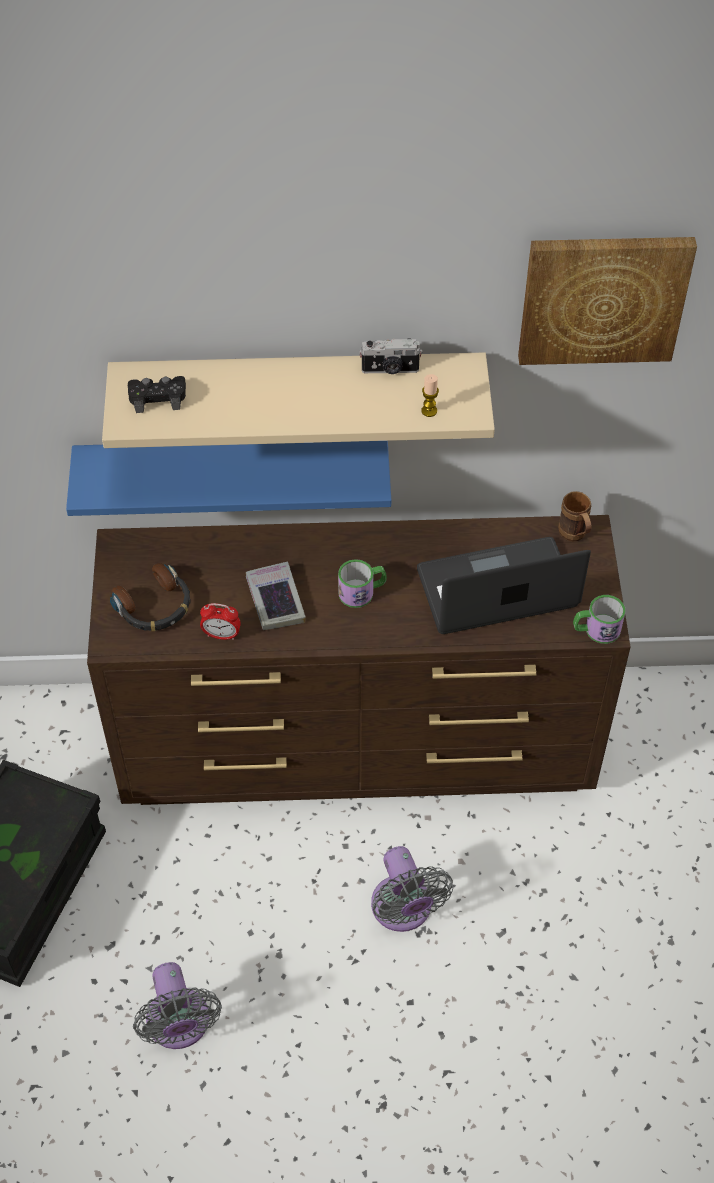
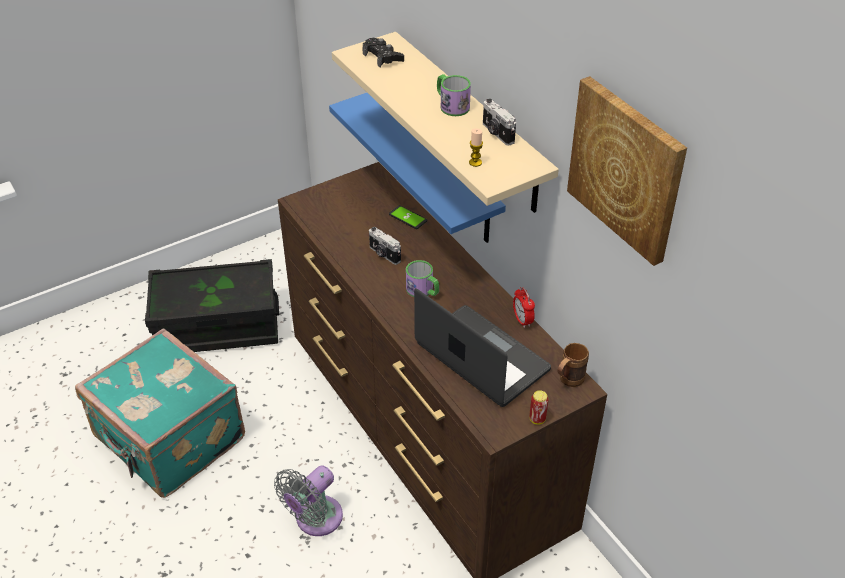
camera: 60 degrees right, 10 degrees down
headphones [110,563,190,632] -> none
grey fan [133,962,222,1049] -> turquoise suitcase [75,328,245,498]
alarm clock [200,603,241,640] -> alarm clock moved to [513,287,535,328]
book [246,562,306,630] -> camera [369,227,401,265]
mug [573,595,626,644] -> mug moved to [437,74,471,116]
none -> phone [389,205,427,229]
none -> can [529,390,549,425]

